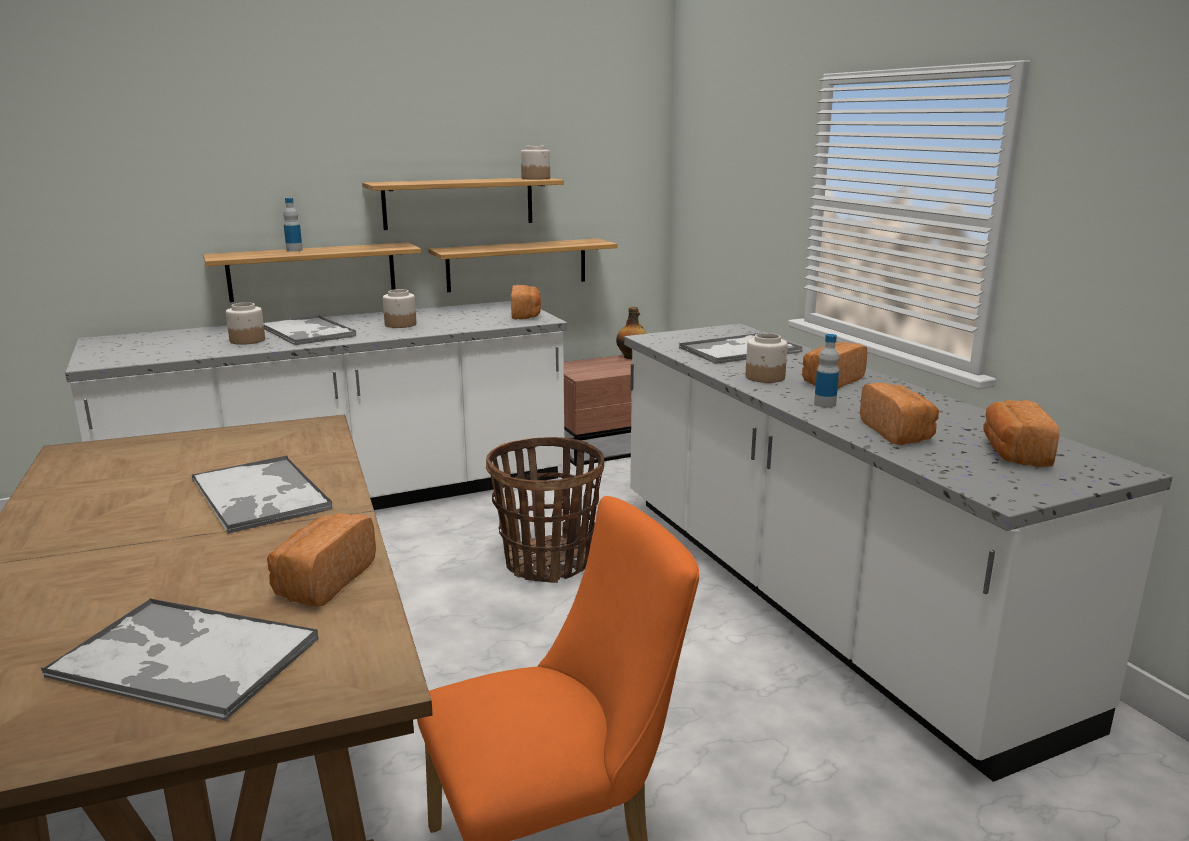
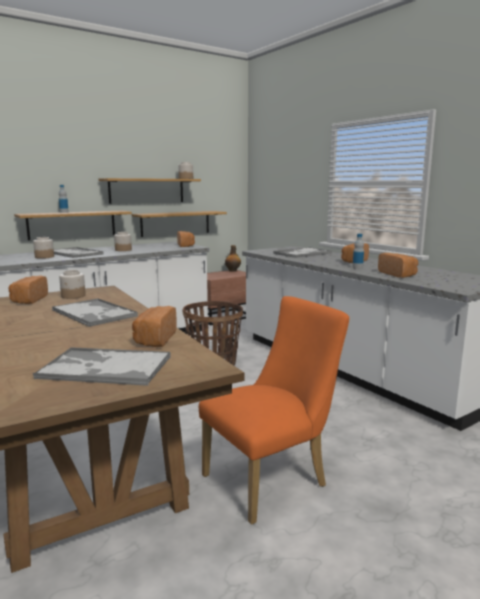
camera: 10 degrees left, 5 degrees down
jar [746,333,788,383] -> jar moved to [59,270,86,299]
bread [983,400,1060,467] -> bread moved to [8,275,48,304]

